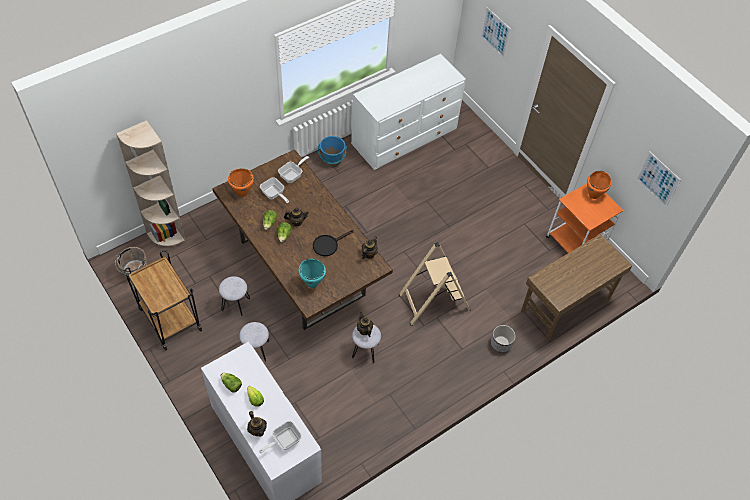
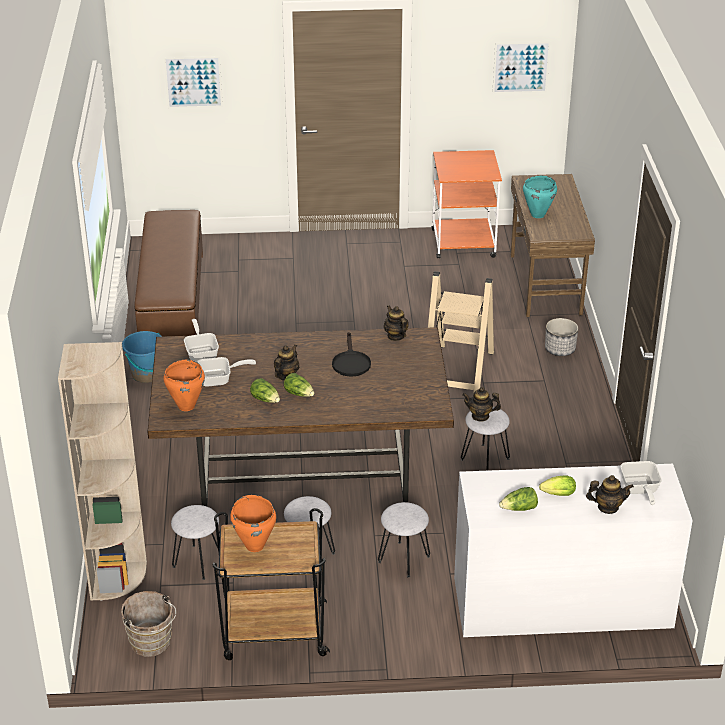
camera: 55 degrees left, 20 degrees down
turquoise cooking pot [298,259,326,288] -> turquoise cooking pot moved to [523,176,557,218]
white dresser [351,54,466,170] -> brown bench [134,210,203,337]
orange cooking pot [587,171,611,199] -> orange cooking pot moved to [230,495,276,552]
none -> grey stool [171,505,220,580]

